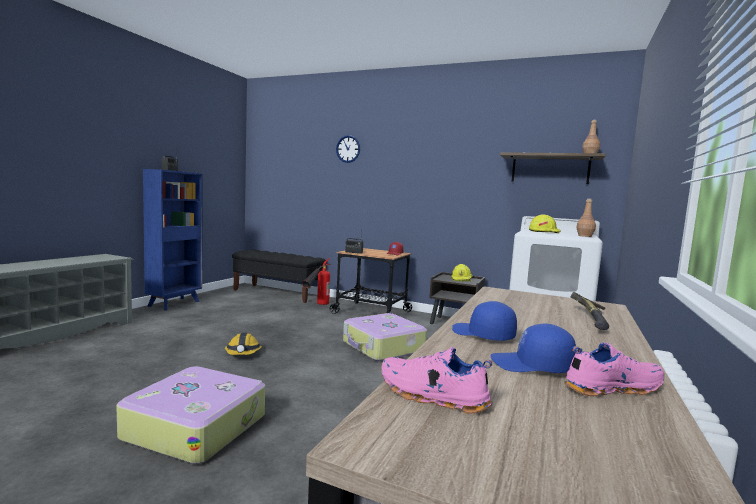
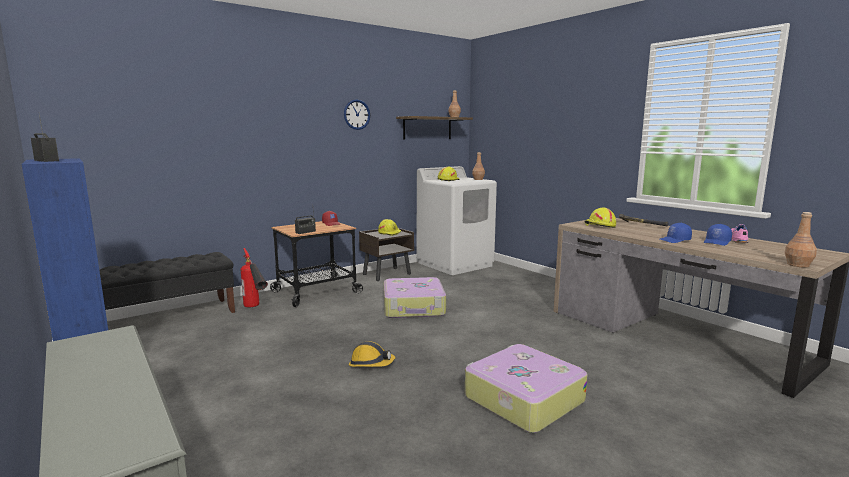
camera: 60 degrees left, 5 degrees up
wall clock [336,135,360,163] -> wall clock moved to [344,100,370,130]
pink shoe [381,347,492,414] -> none
none -> yellow hard hat [584,208,616,228]
none -> brown bottle [785,212,817,268]

